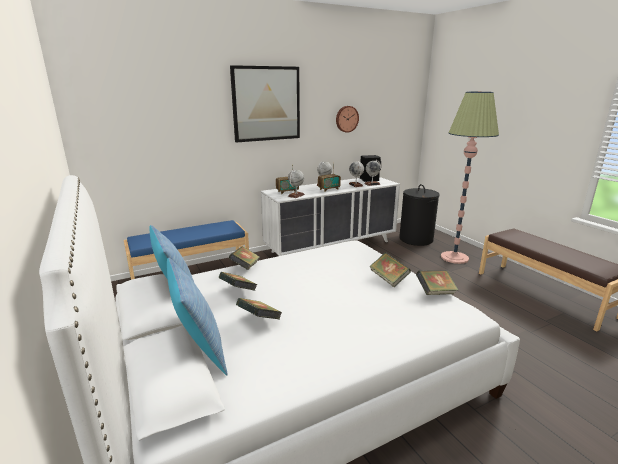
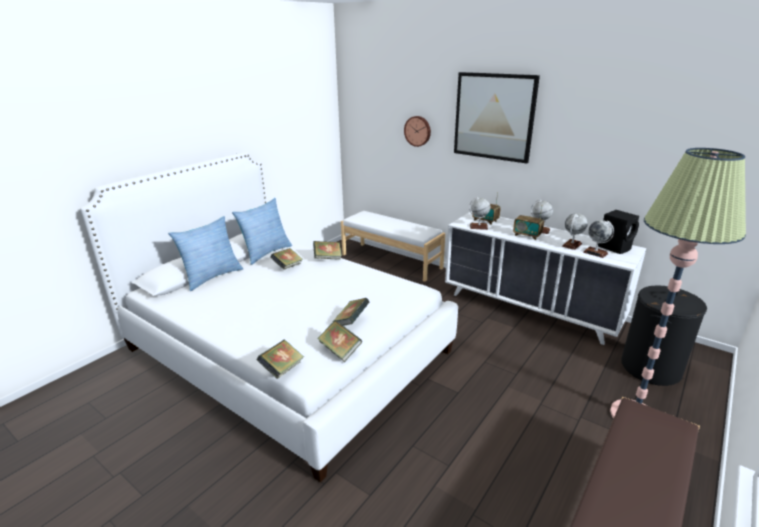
camera: 65 degrees right, 5 degrees up
blue bench [124,220,249,280] -> white bench [341,211,445,282]
book [236,298,282,319] -> book moved to [257,340,304,379]
wall clock [336,106,359,133] -> wall clock moved to [404,116,431,147]

